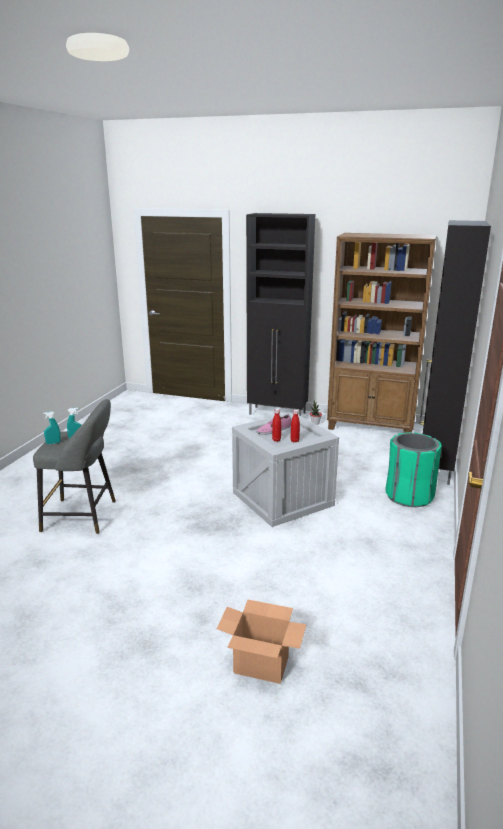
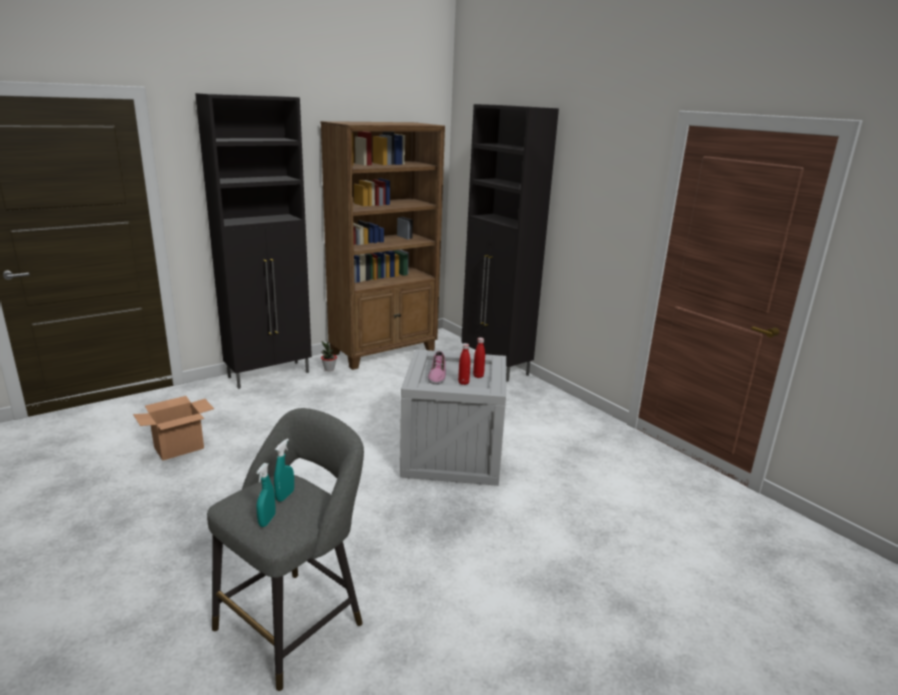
camera: 55 degrees left, 0 degrees up
cardboard box [217,600,307,684] -> cardboard box moved to [133,396,214,460]
green trash can [385,432,442,507] -> none

